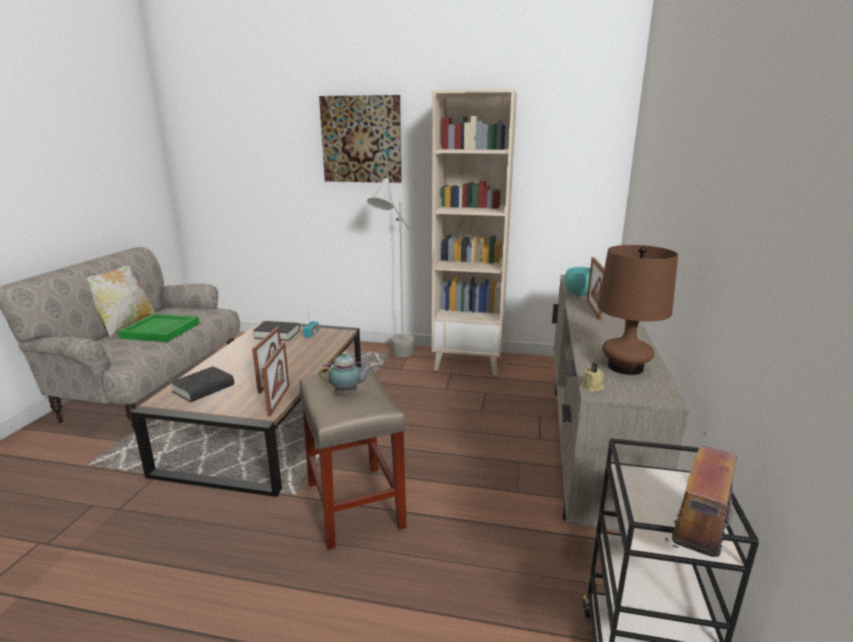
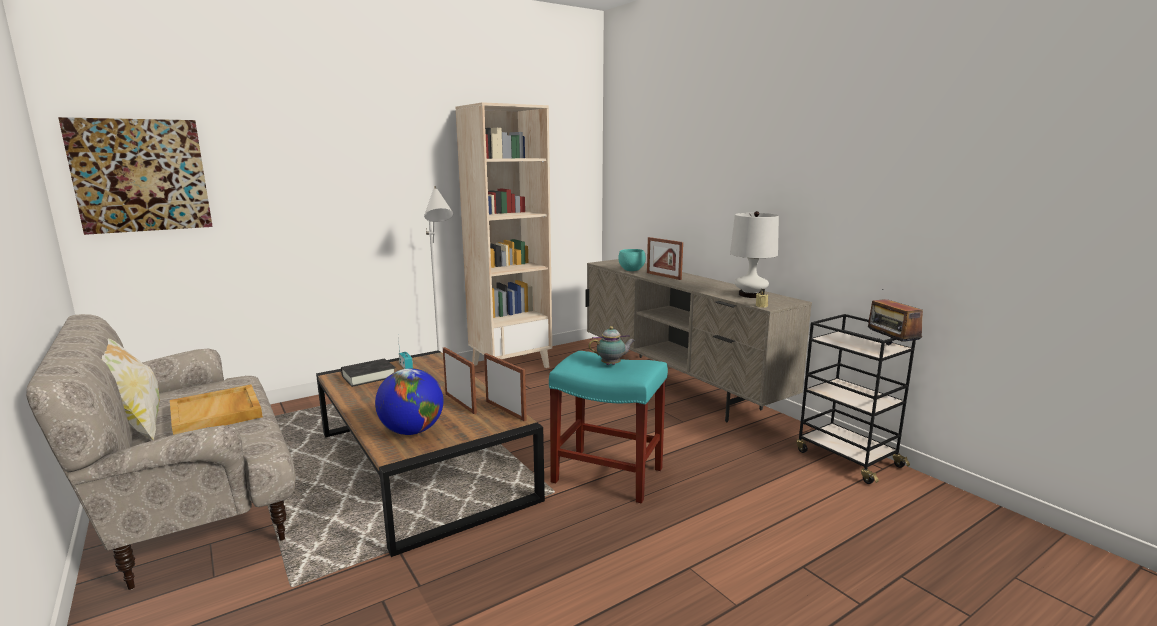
camera: 45 degrees left, 5 degrees down
green tray [118,314,200,342] -> beige tray [170,385,263,435]
black book [170,366,234,402] -> globe [375,368,444,435]
beige stool [299,367,407,550] -> turquoise stool [549,351,668,503]
picture [319,95,402,183] -> picture moved to [58,117,213,235]
teapot [319,352,373,394] -> teapot turned 45 degrees clockwise [589,326,635,365]
brown table lamp [597,245,678,375] -> white table lamp [730,211,779,298]

